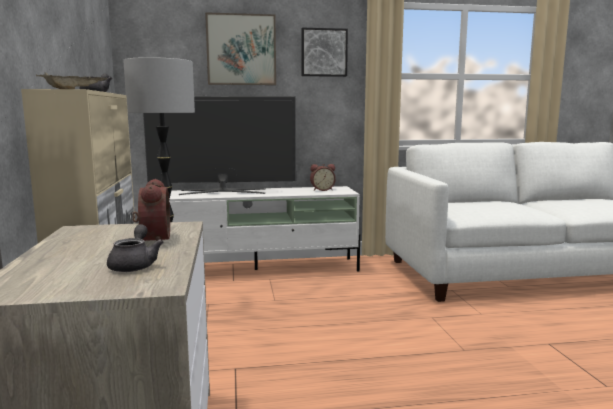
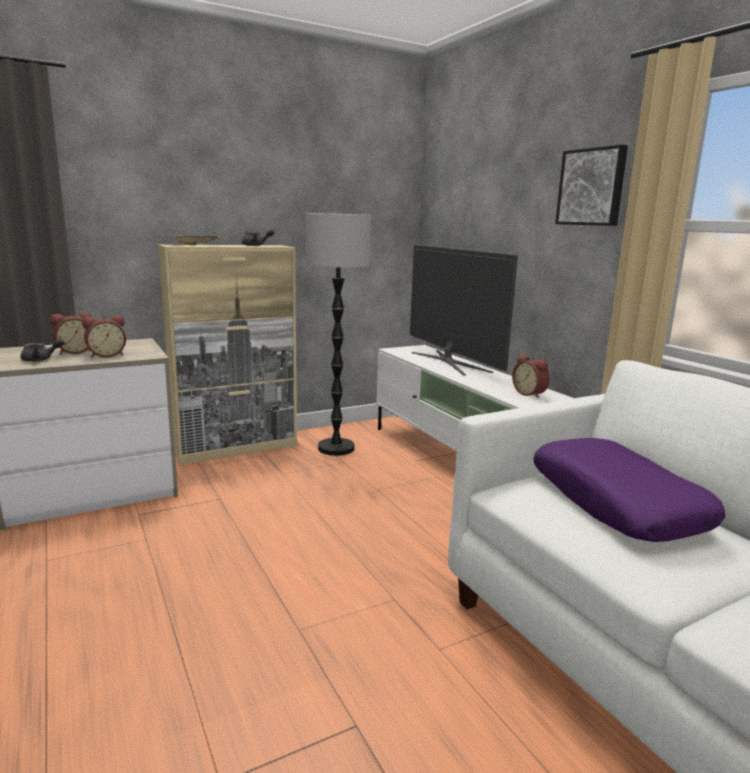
camera: 70 degrees right, 5 degrees up
picture [205,12,276,85] -> none
none -> alarm clock [50,312,92,354]
none -> purple pillow [533,438,726,542]

